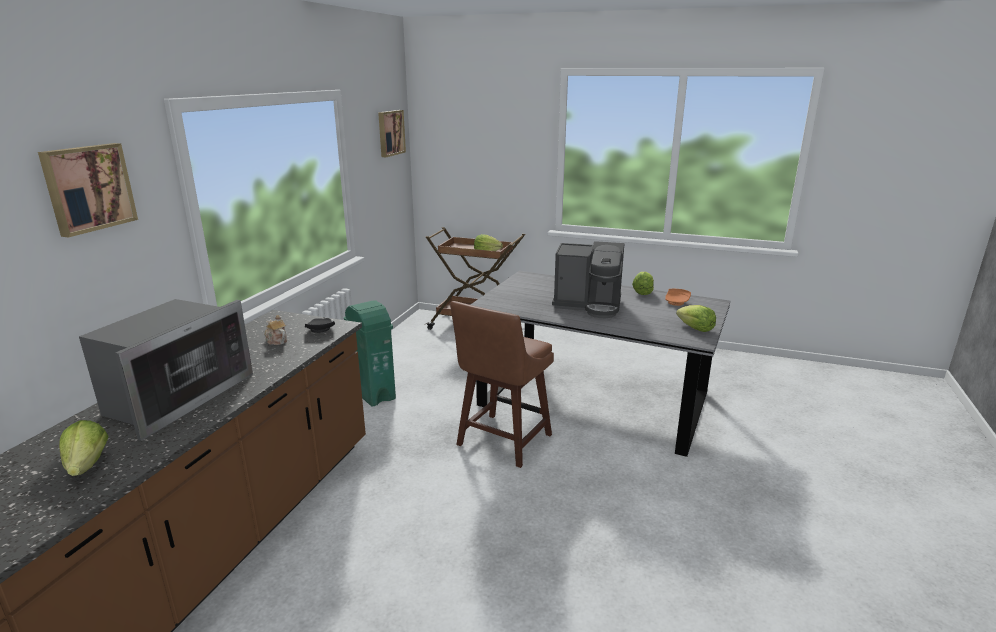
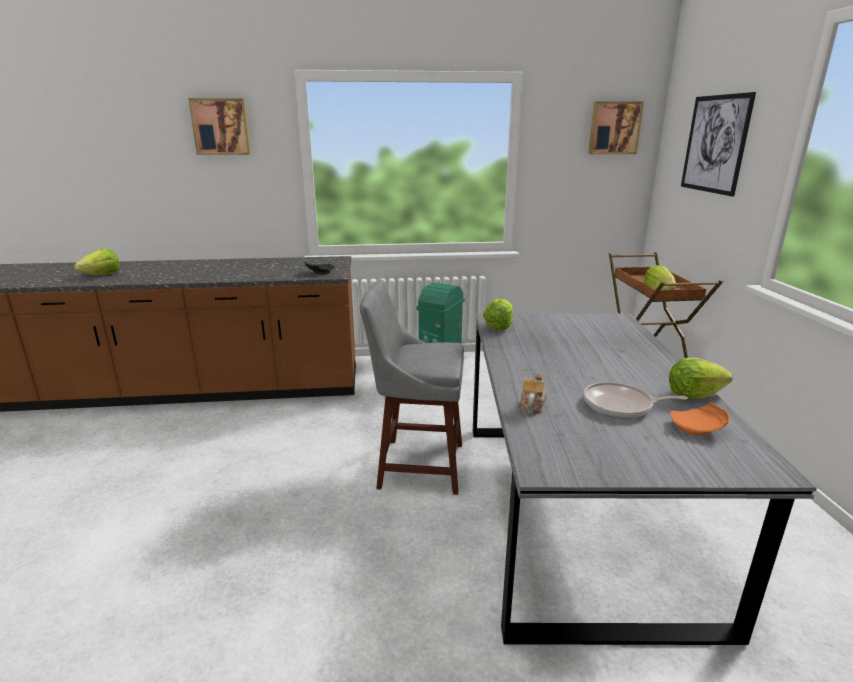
camera: 65 degrees right, 0 degrees up
microwave [79,299,253,441] -> none
teapot [264,315,287,345] -> teapot moved to [519,373,546,414]
brown chair [450,301,554,468] -> grey chair [360,280,464,495]
coffee machine [552,241,624,318] -> none
lettuce [676,305,716,332] -> lettuce moved to [483,299,513,331]
none -> frying pan [584,382,688,418]
none -> picture [681,92,756,197]

